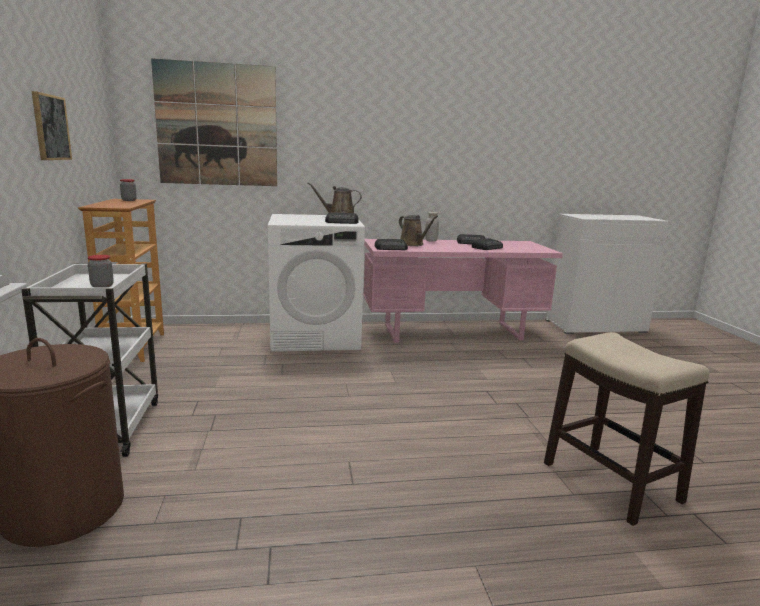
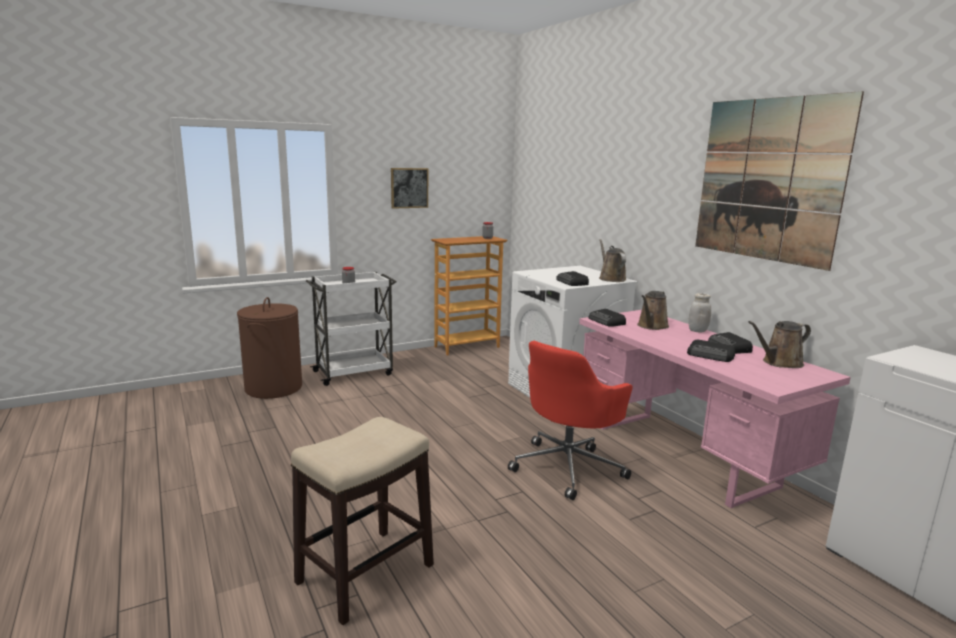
camera: 70 degrees right, 0 degrees up
picture [151,58,277,186] -> picture moved to [695,91,864,271]
none -> red office chair [508,341,633,500]
none -> brown watering can [748,321,811,368]

